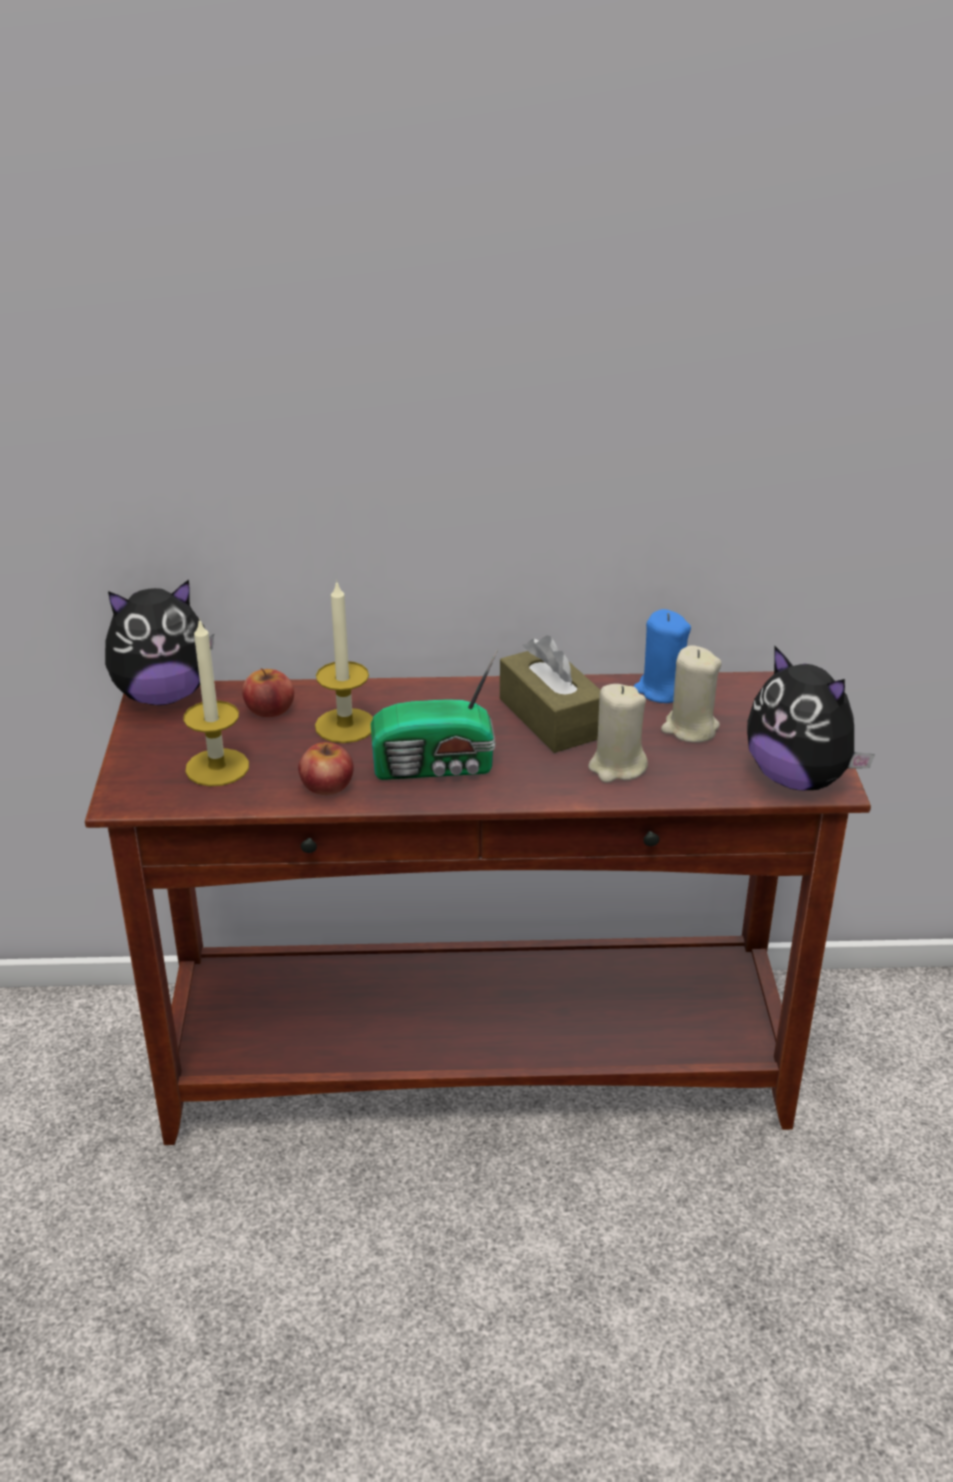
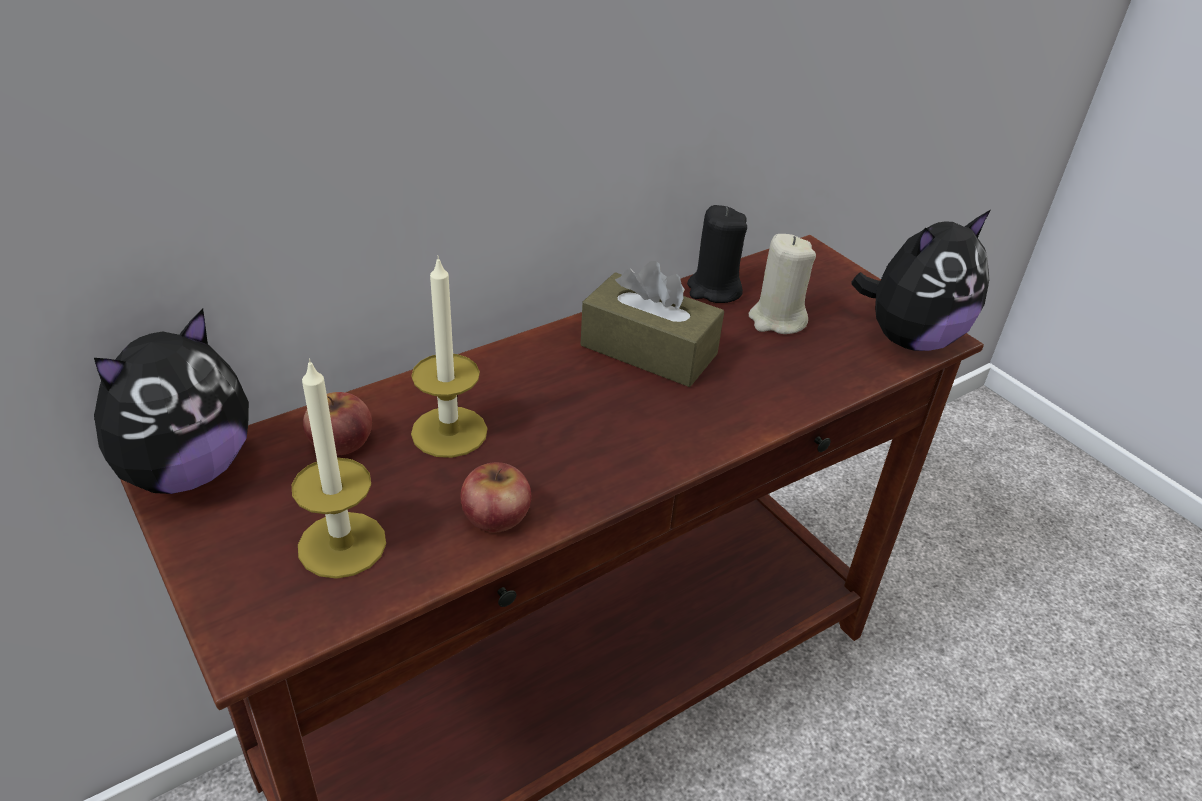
camera: 35 degrees left, 5 degrees up
radio [371,649,498,780] -> none
beige candle [588,684,648,783] -> none
blue candle [633,609,691,703] -> black candle [687,205,747,303]
plush toy [747,646,875,790] -> plush toy turned 45 degrees counterclockwise [851,210,991,351]

